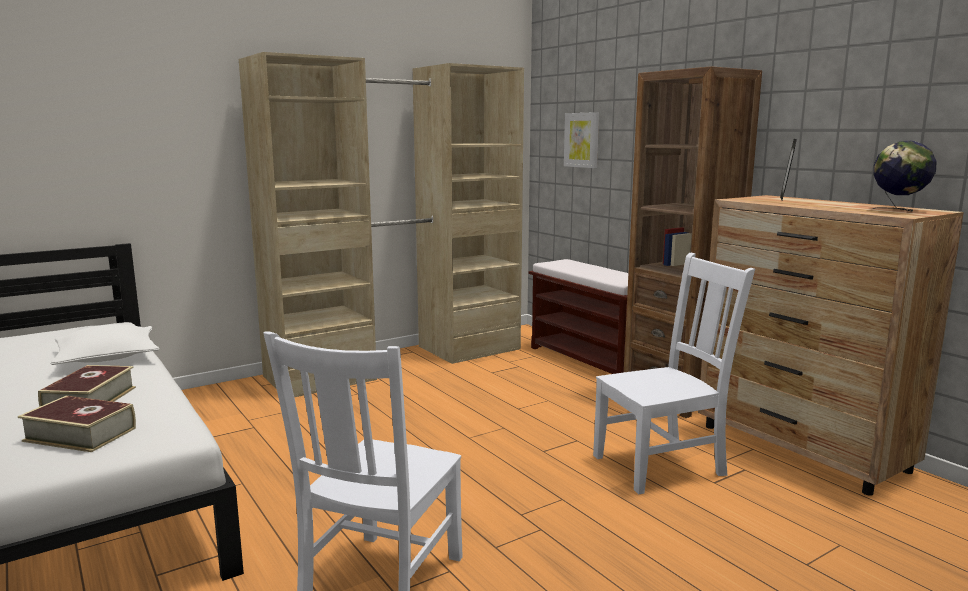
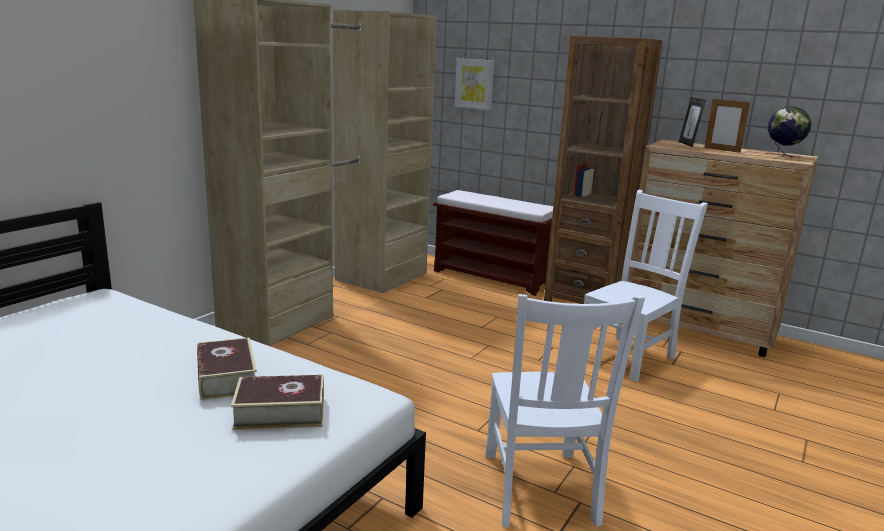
camera: 25 degrees left, 5 degrees up
white pillow [51,325,160,365] -> none
none -> picture frame [704,98,750,153]

